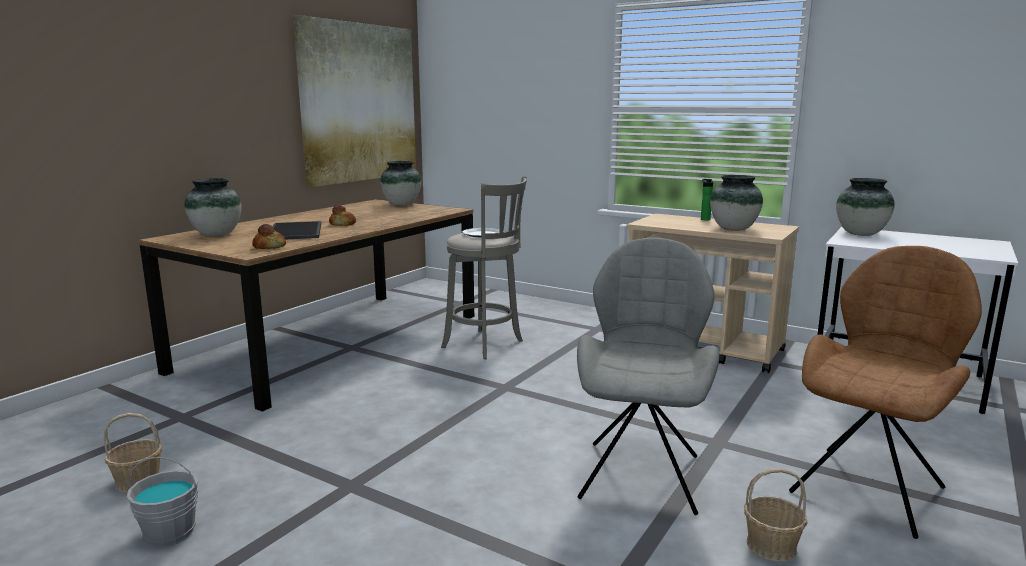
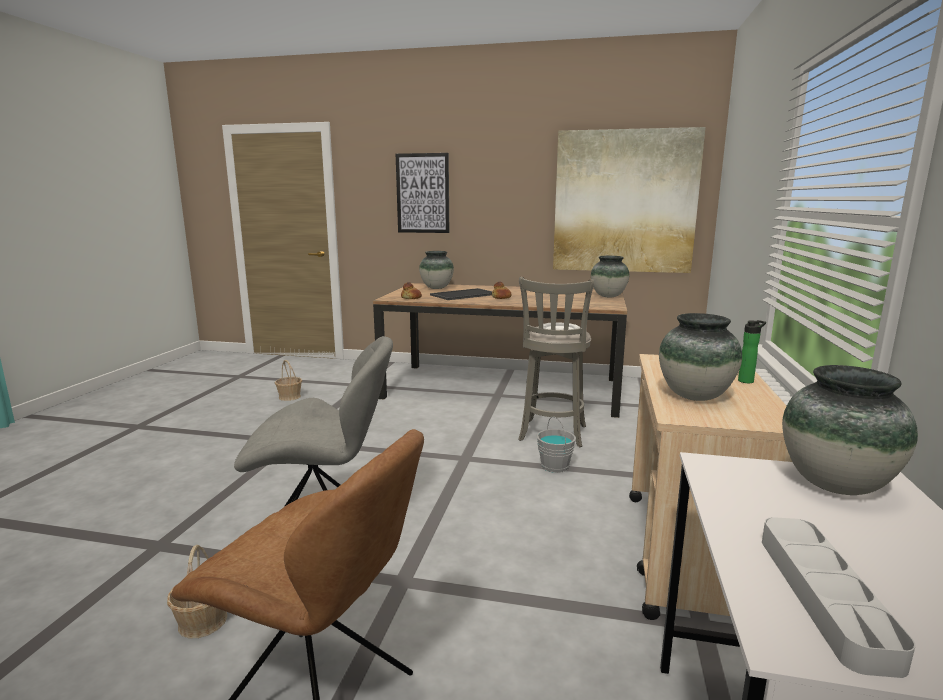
camera: 70 degrees right, 0 degrees up
grey bucket [127,457,198,547] -> grey bucket moved to [536,416,576,473]
none -> picture [396,153,449,233]
none -> grey tray [762,517,915,678]

